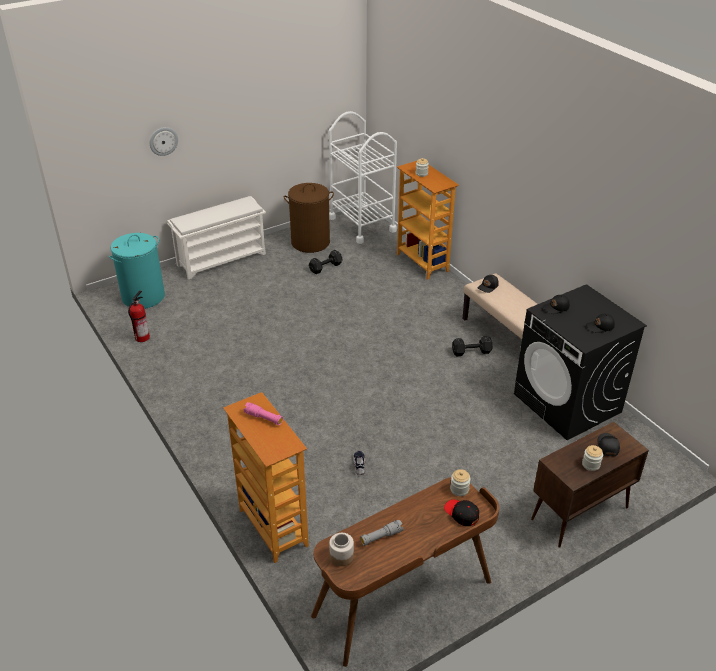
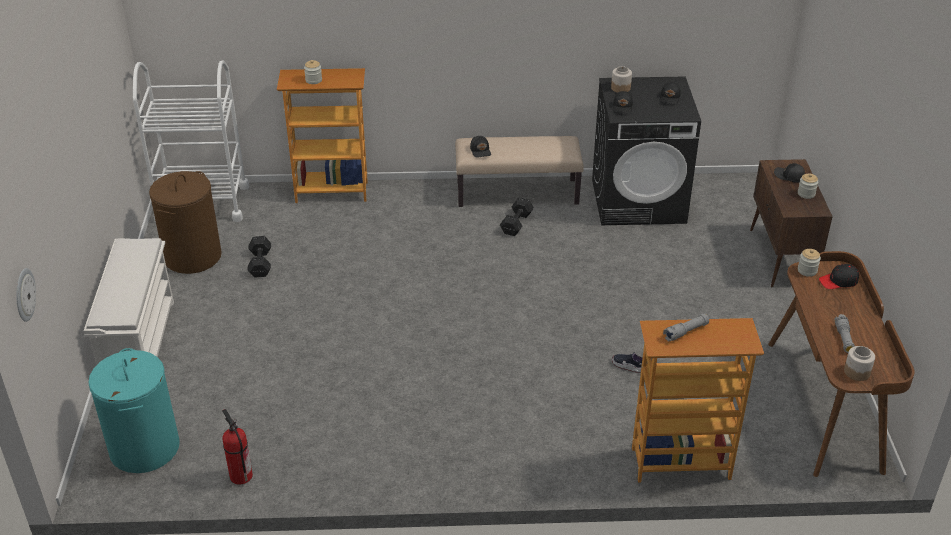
camera: 60 degrees left, 0 degrees up
wall clock [150,127,178,156] -> wall clock moved to [16,268,36,322]
pink flashlight [244,402,283,425] -> grey flashlight [663,314,709,341]
none -> jar [611,66,632,93]

